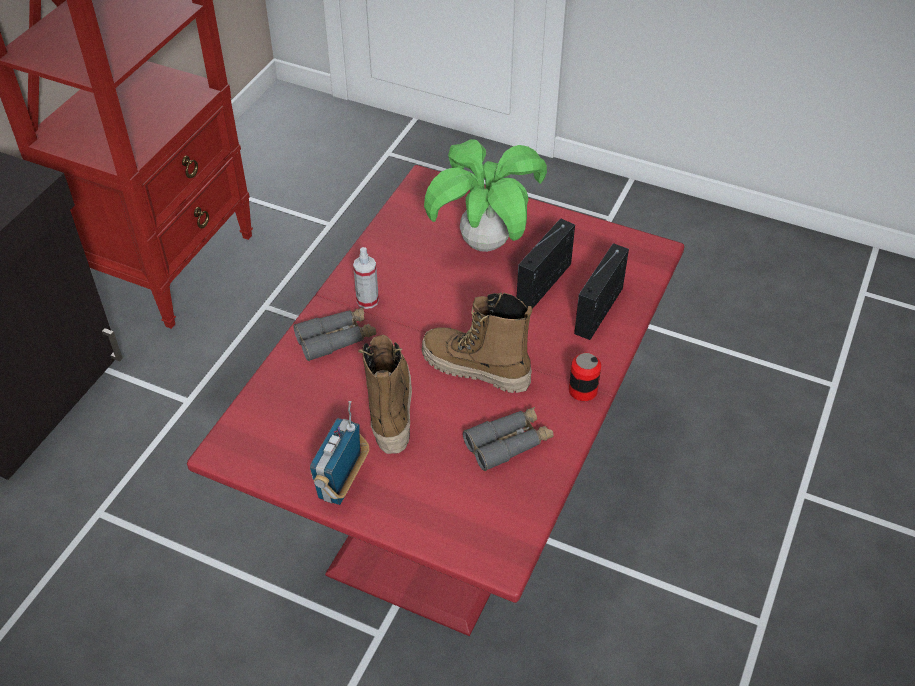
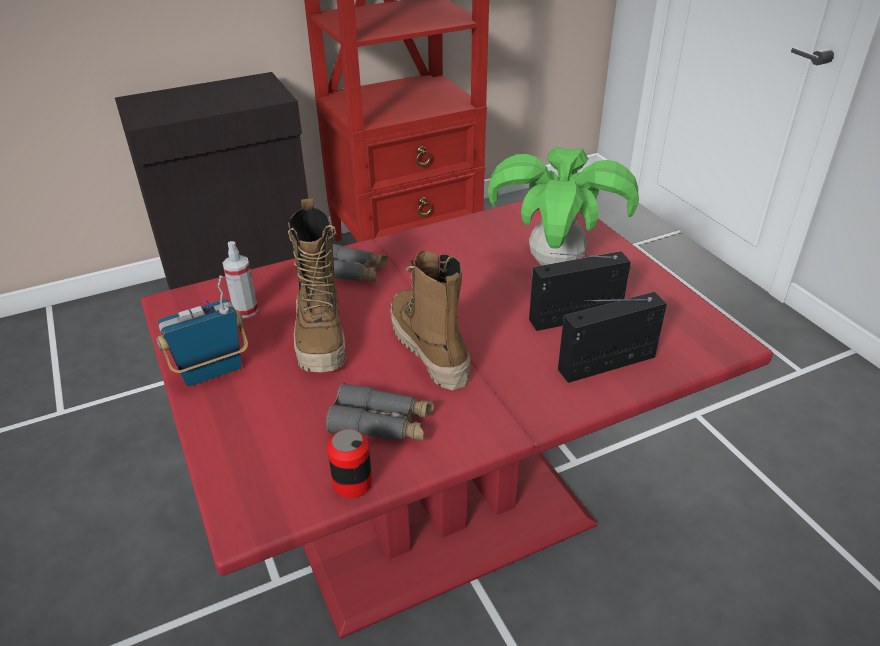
camera: 40 degrees right, 10 degrees down
spray bottle [353,247,379,309] -> spray bottle moved to [222,241,258,318]
boot [358,335,412,454] -> boot turned 135 degrees clockwise [288,199,345,373]
can [569,353,601,401] -> can moved to [327,429,372,498]

